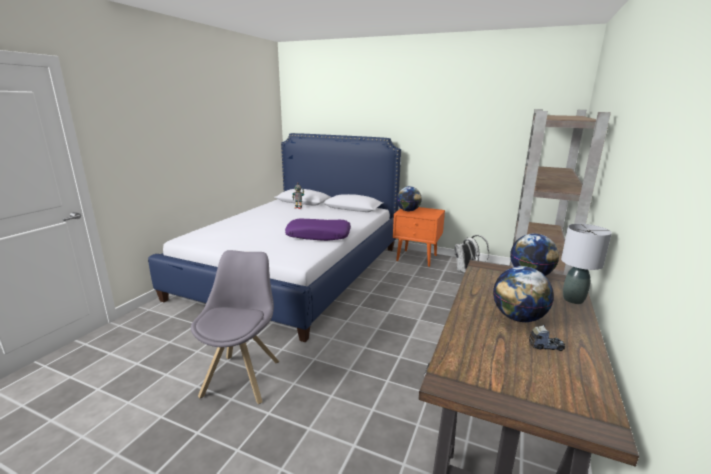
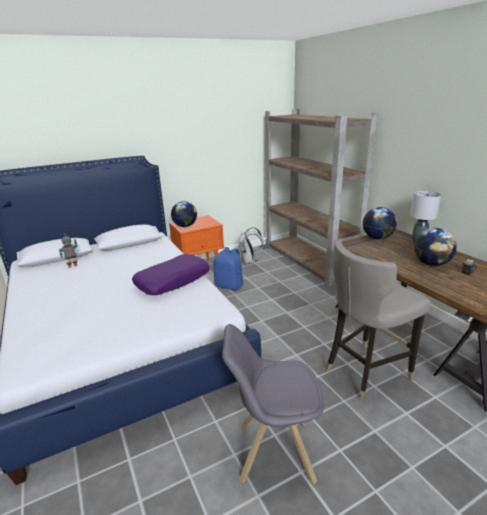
camera: 50 degrees left, 5 degrees up
grey chair [191,250,279,404] -> grey chair turned 45 degrees counterclockwise [222,324,324,484]
none -> blue backpack [213,247,243,290]
none -> grey stool [326,240,431,401]

